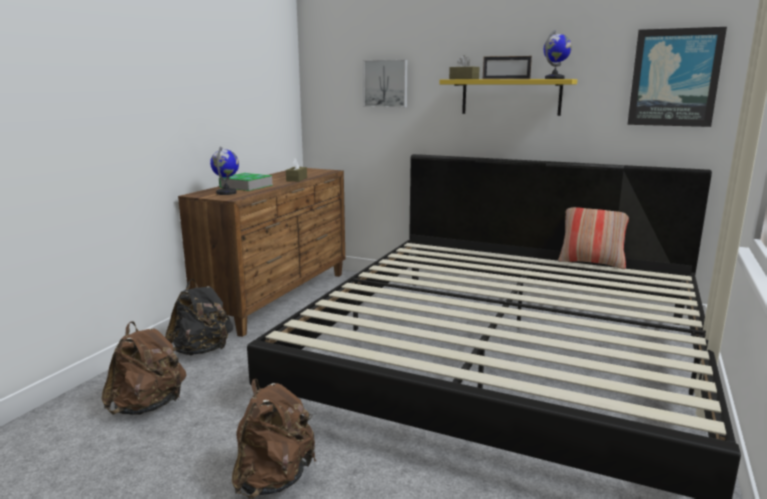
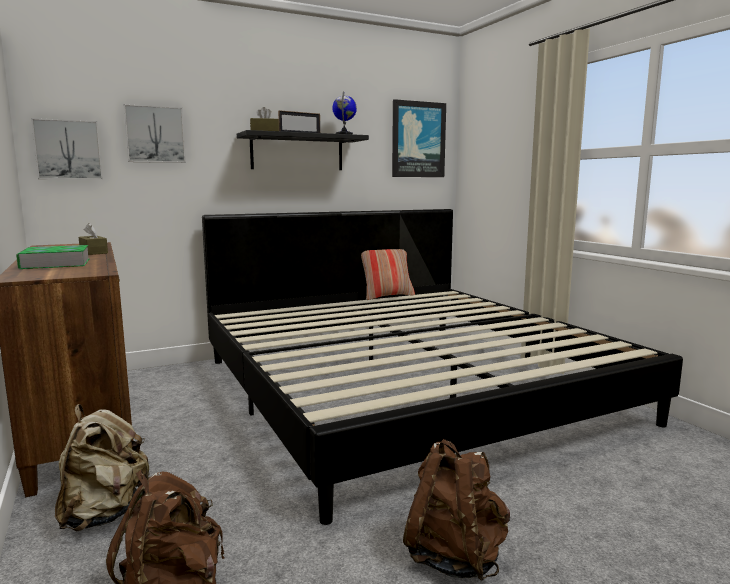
camera: 50 degrees left, 5 degrees down
black backpack [165,279,233,356] -> beige backpack [55,404,150,531]
globe [210,146,239,195] -> none
yellow shelf [440,79,577,116] -> black shelf [237,130,369,170]
none -> picture [31,118,103,179]

